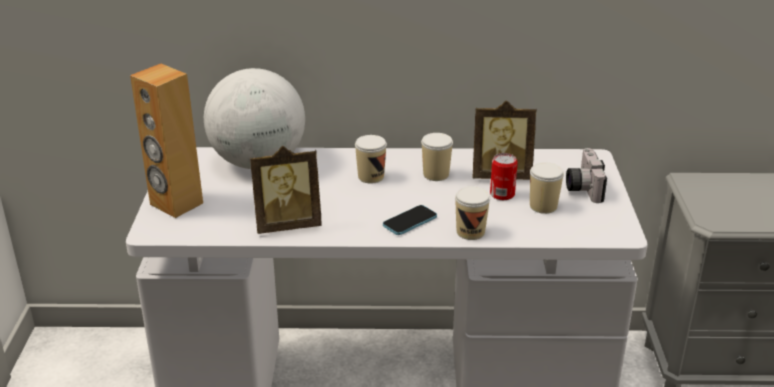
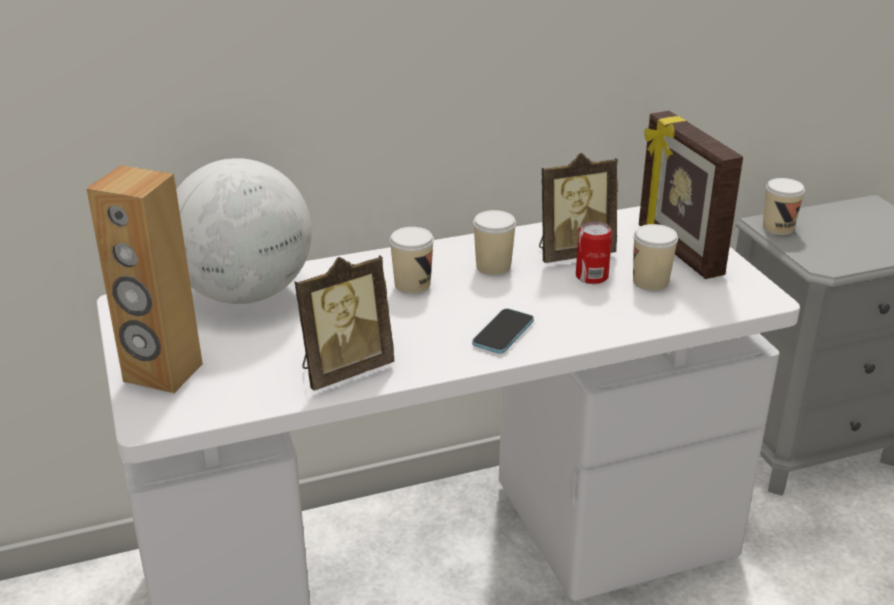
camera: 20 degrees left, 0 degrees up
cup [455,186,490,240] -> cup moved to [763,178,805,235]
camera [566,148,607,203] -> picture frame [639,111,743,279]

